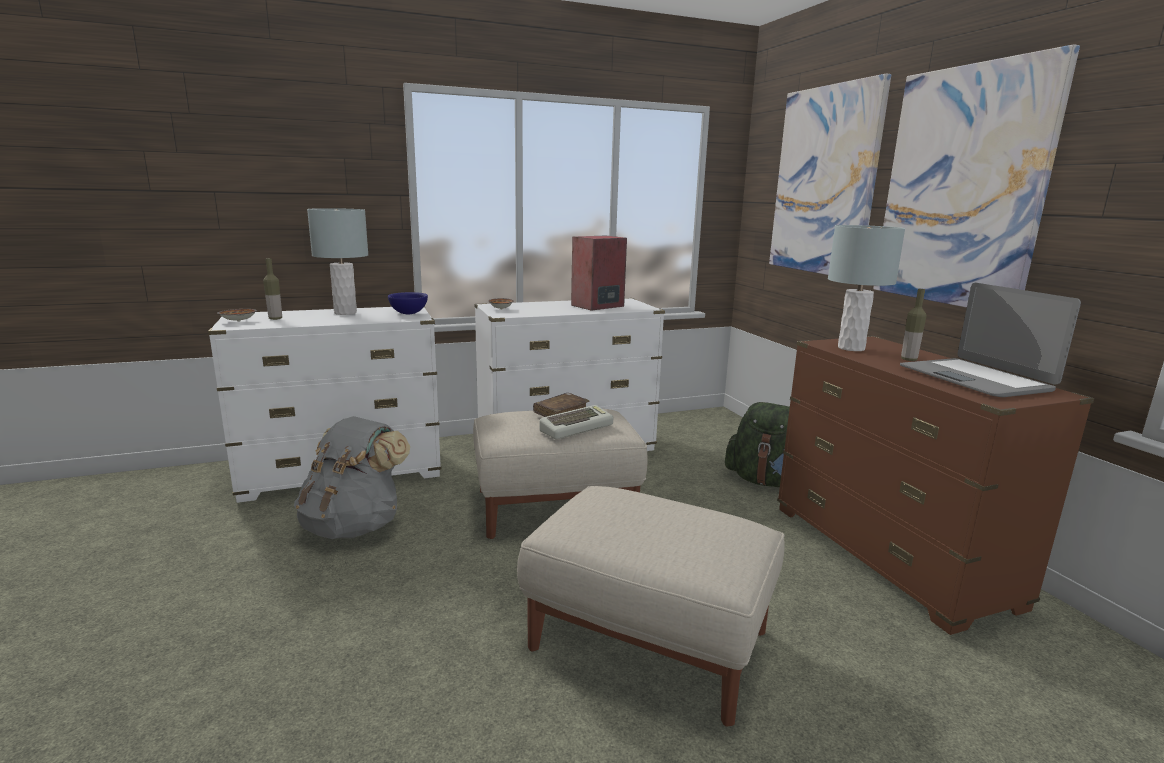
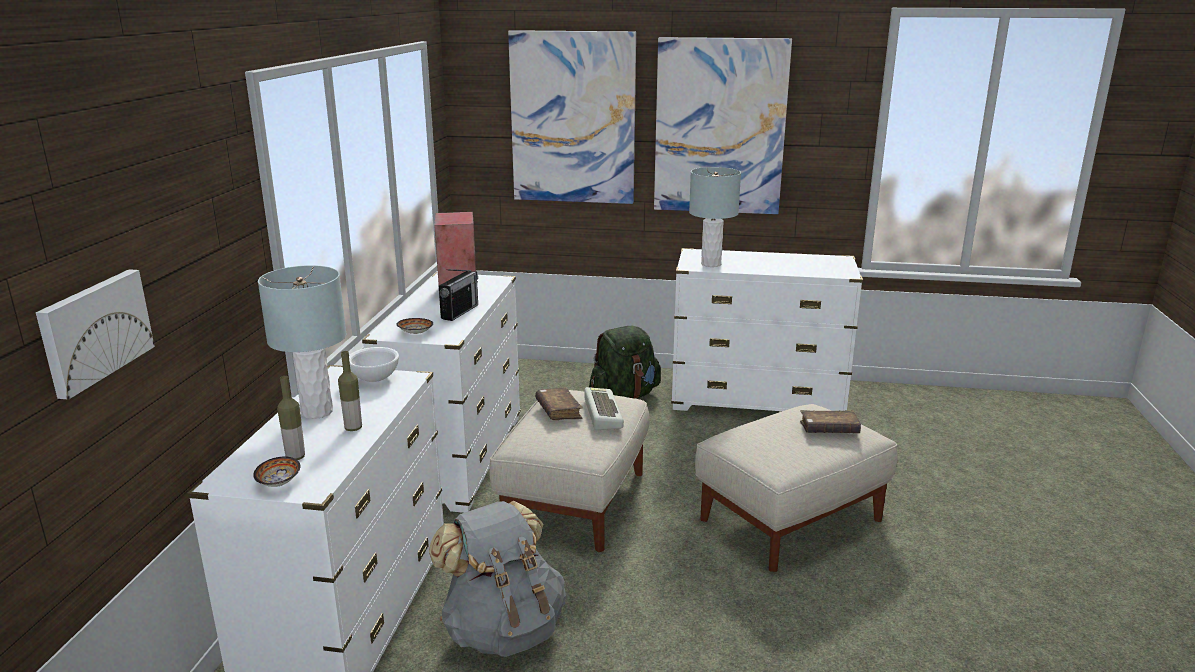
camera: 60 degrees left, 5 degrees up
blue bowl [388,292,428,314] -> white bowl [349,347,399,382]
brown dresser [777,336,1095,635] -> white dresser [671,248,863,411]
laptop [900,283,1081,397] -> none
bottle [901,289,926,361] -> bottle moved to [338,351,362,431]
none -> picture [36,269,155,400]
none -> radio [439,269,478,321]
none -> brown book [800,410,861,433]

